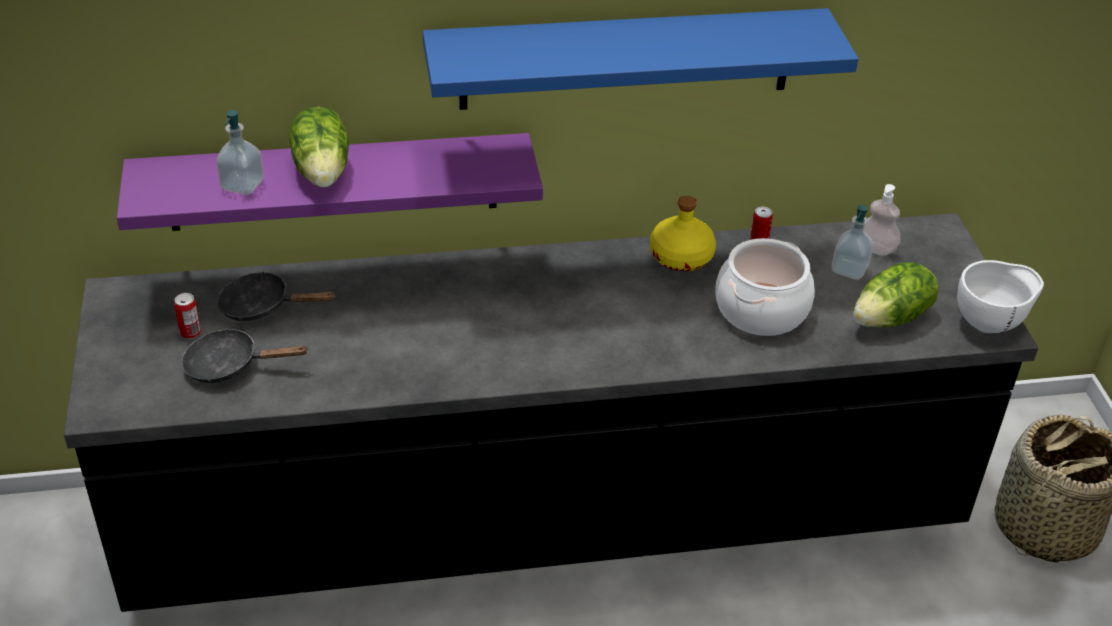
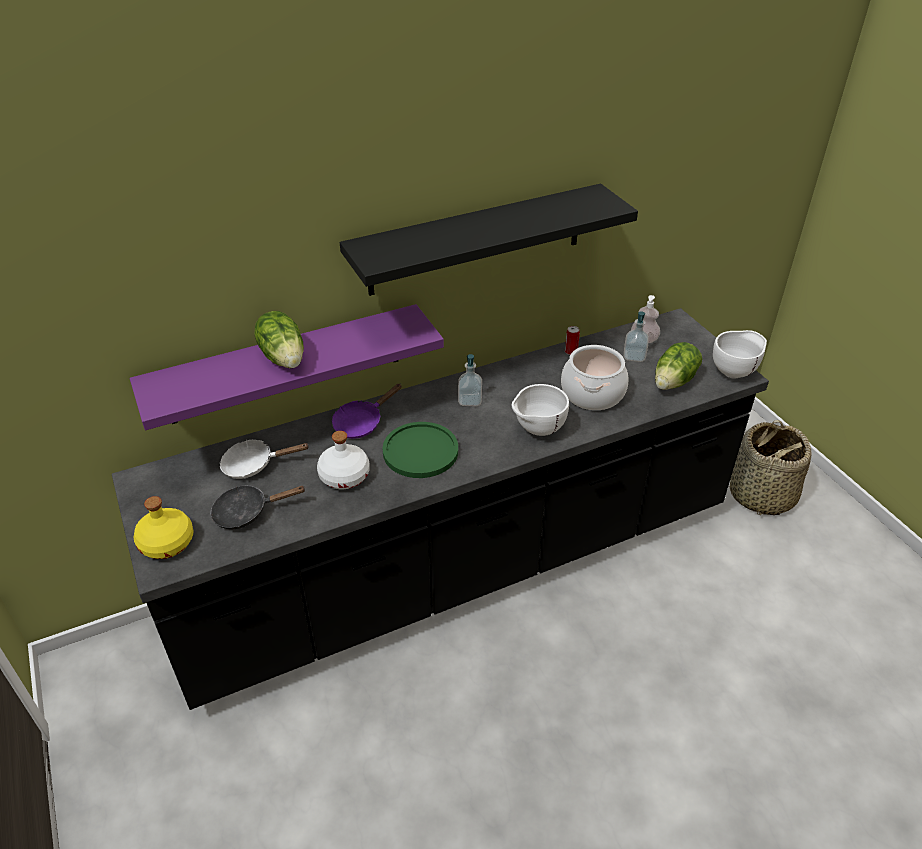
camera: 15 degrees left, 0 degrees up
can [174,293,201,339] -> none
soap dispenser [217,110,264,195] -> soap dispenser moved to [458,354,482,406]
black frying pan [217,271,336,321] -> white frying pan [220,440,310,479]
blue shelf [423,8,858,110] -> black shelf [339,183,638,296]
yellow bottle [650,196,716,271] -> yellow bottle moved to [134,496,193,559]
none -> white bottle [317,431,370,489]
none -> purple frying pan [332,384,402,439]
none -> green plate [382,422,458,478]
none -> white bowl [512,384,569,436]

